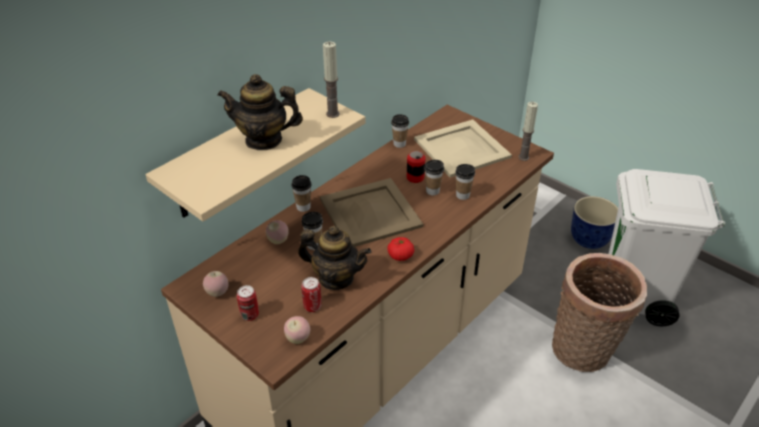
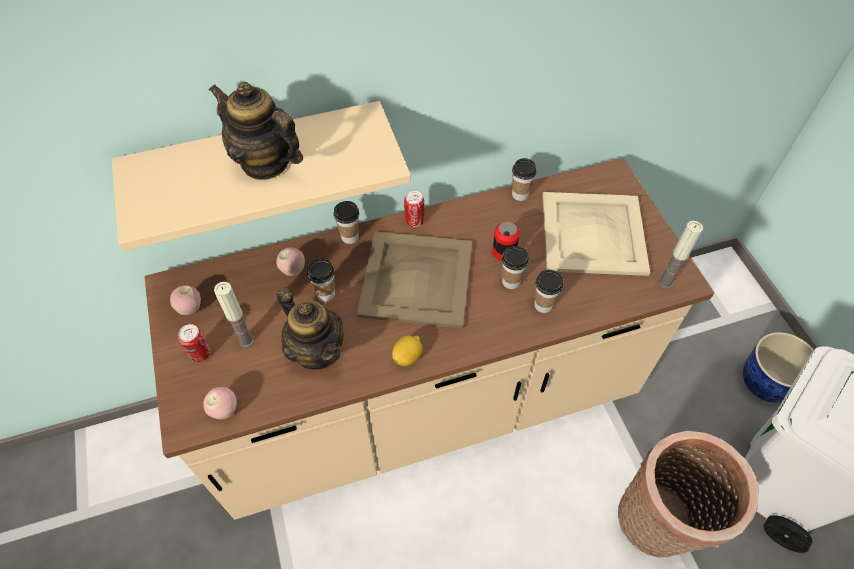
camera: 30 degrees right, 15 degrees up
can [301,277,321,312] -> can moved to [404,191,424,227]
candle [323,42,340,118] -> candle moved to [214,282,254,348]
tomato [387,237,414,261] -> lemon [392,335,423,366]

